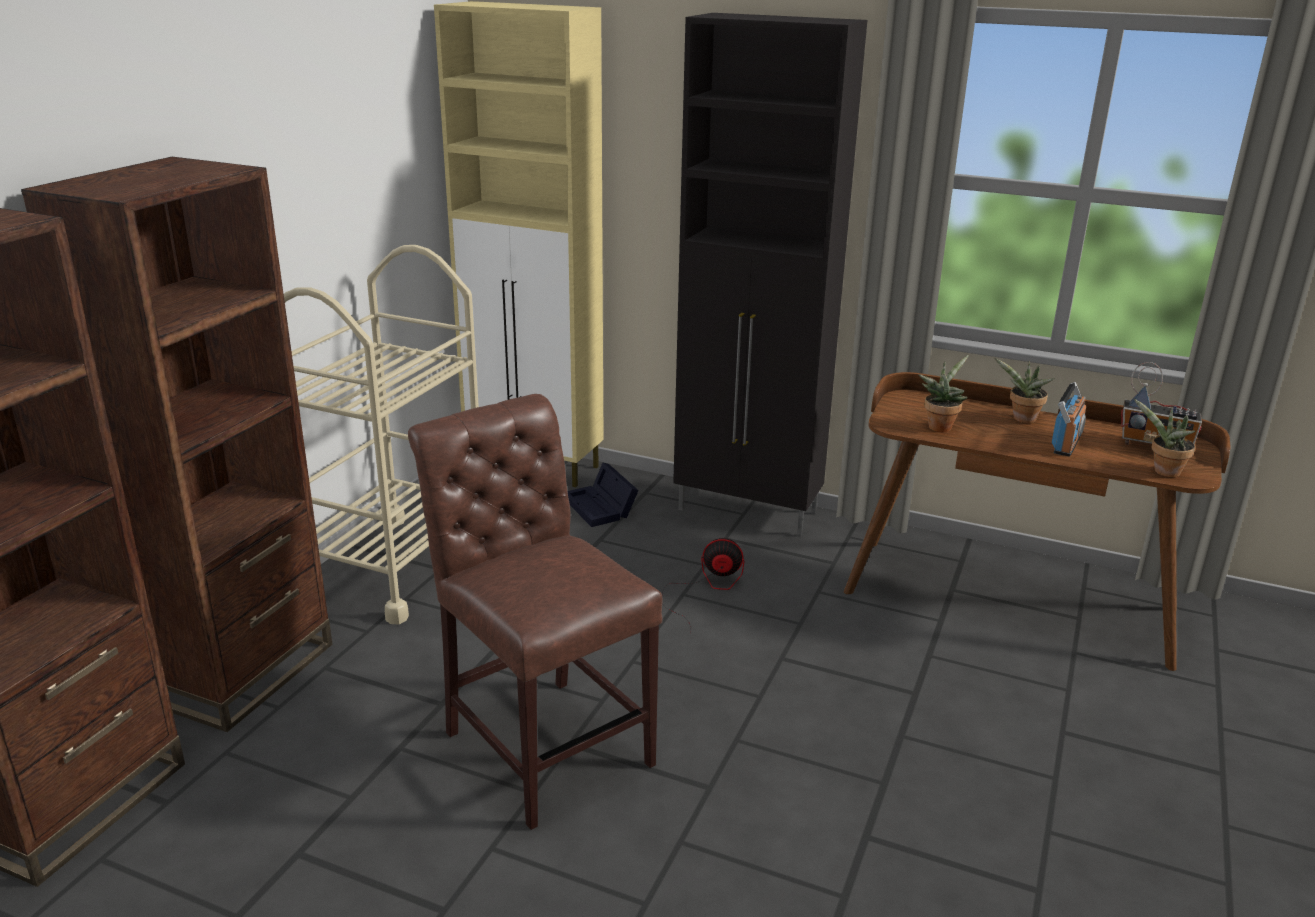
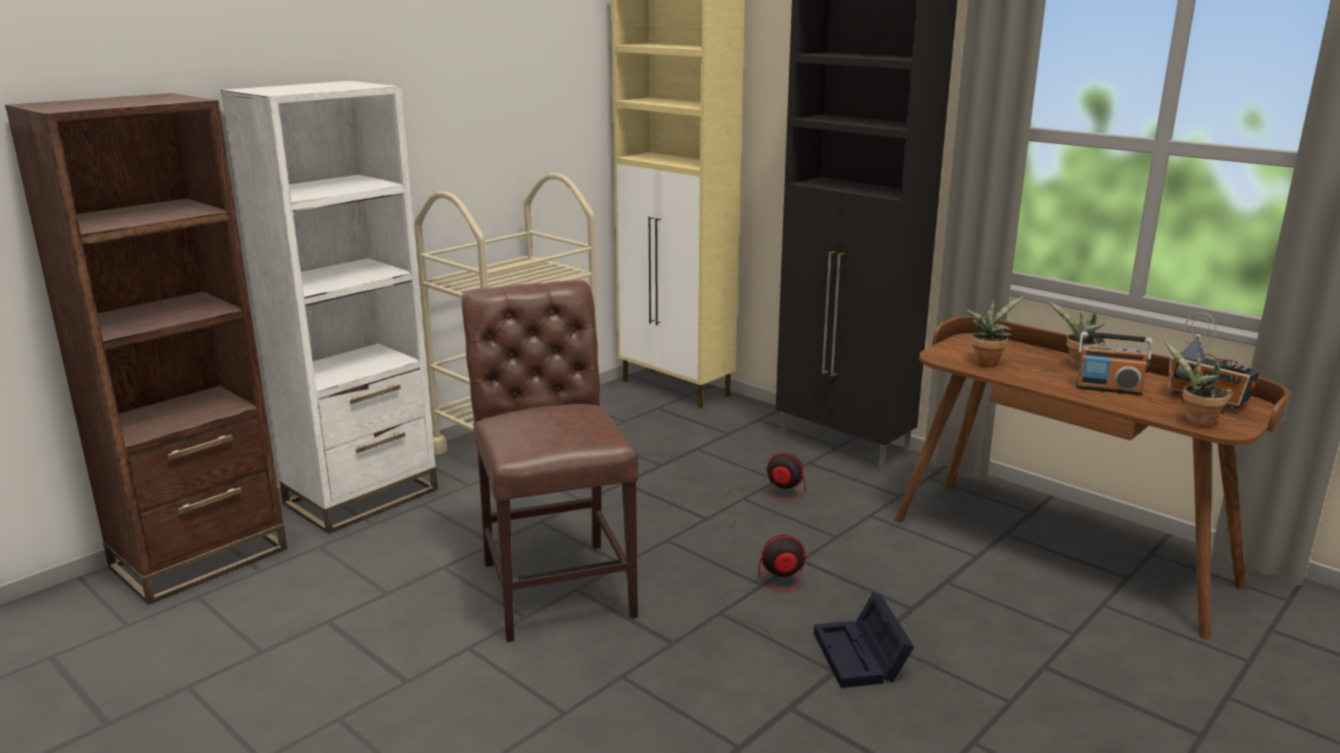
camera: 20 degrees right, 5 degrees down
brown bookcase [21,157,332,732] -> white bookcase [221,81,438,534]
black storage box [568,463,639,527] -> black storage box moved to [814,592,914,688]
radio [1052,382,1086,457] -> radio turned 60 degrees clockwise [1076,332,1152,395]
none -> fan [724,535,807,646]

